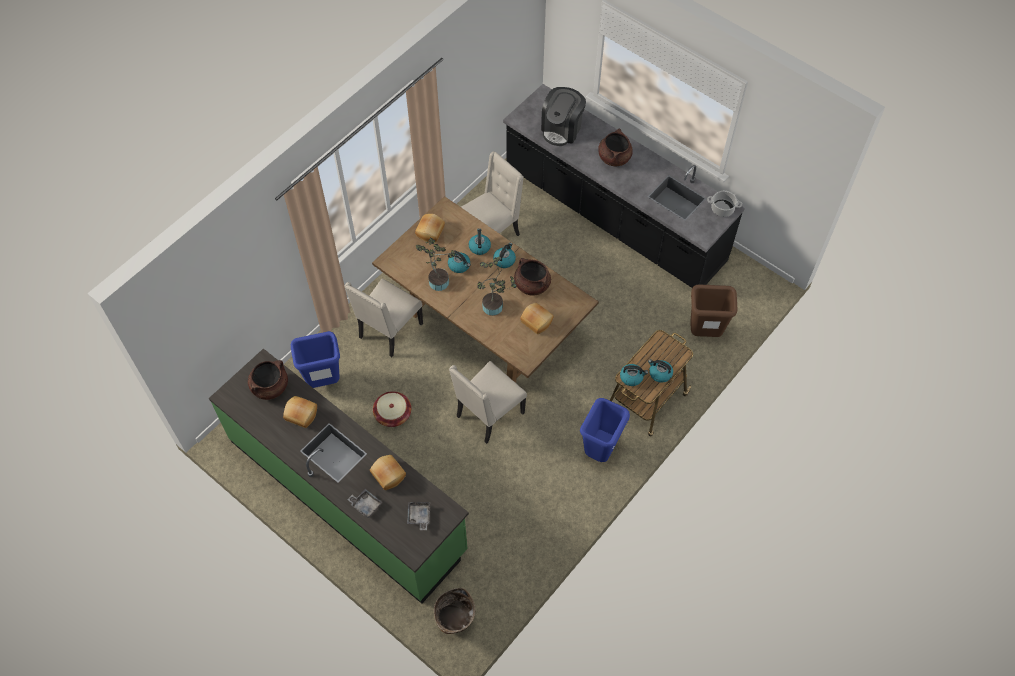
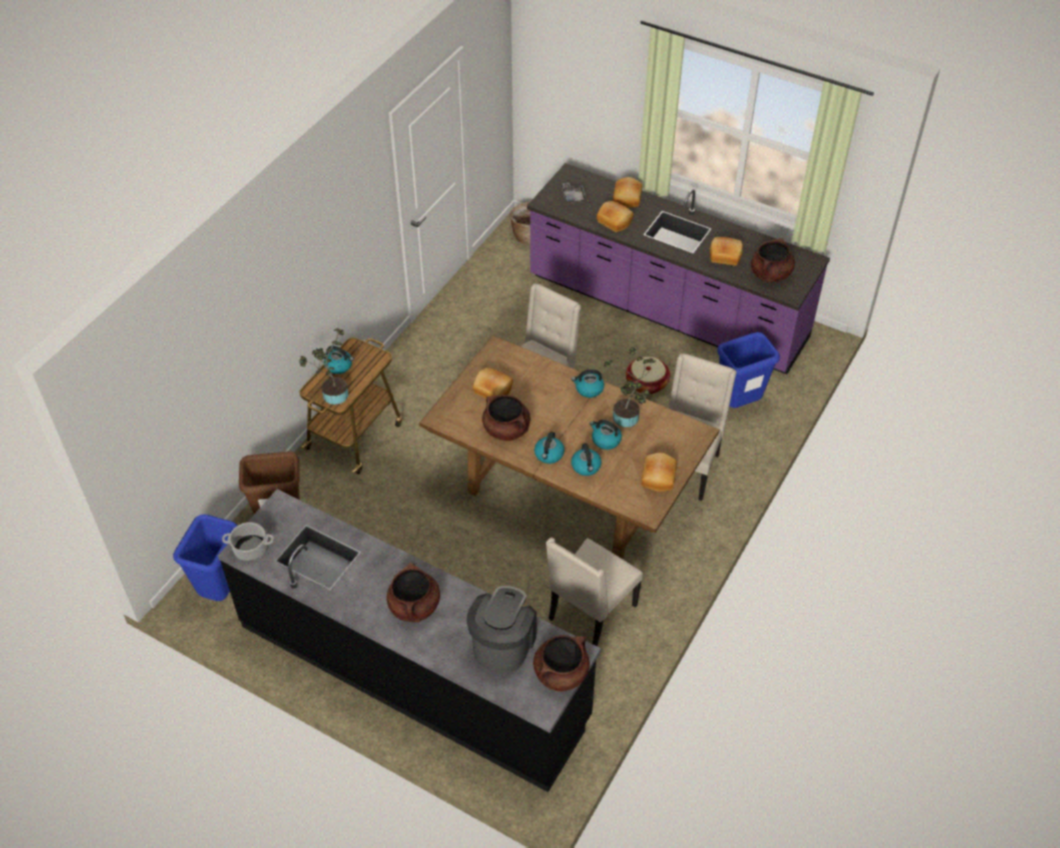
camera: 170 degrees right, 10 degrees down
green counter [209,348,469,604] -> purple counter [527,163,830,375]
grey tray [347,489,383,518] -> bread [613,177,642,208]
potted plant [477,257,517,316] -> potted plant moved to [299,328,349,405]
blue trash can [580,398,630,462] -> blue trash can moved to [173,514,238,601]
kettle [620,364,648,386] -> kettle moved to [571,370,604,398]
none -> brown cooking pot [533,635,590,691]

